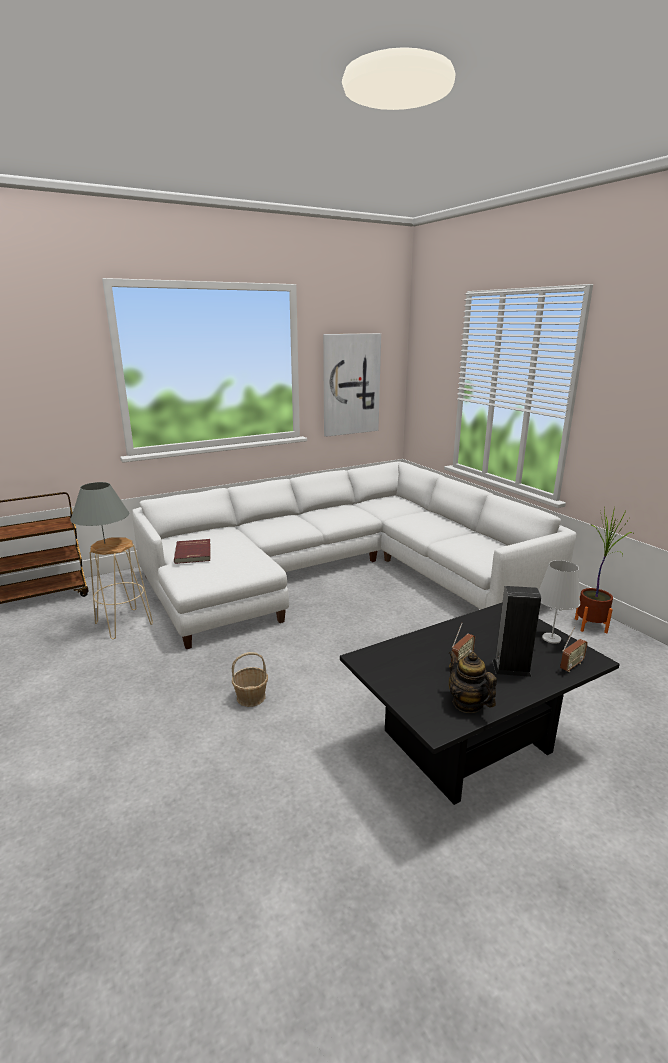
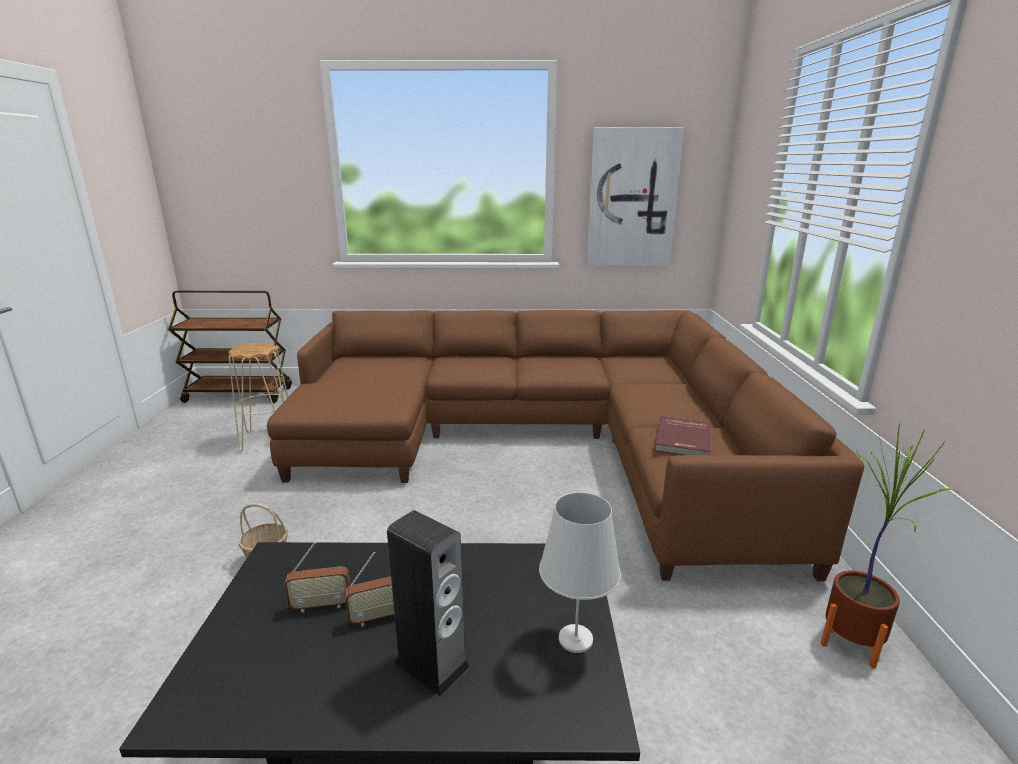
camera: 30 degrees right, 0 degrees up
grey table lamp [70,482,129,544] -> none
white sofa [132,461,576,649] -> brown sofa [267,310,864,581]
red book [174,539,211,564] -> red book moved to [654,416,711,455]
teapot [449,651,497,713] -> none
radio [560,627,588,672] -> radio moved to [285,542,350,613]

